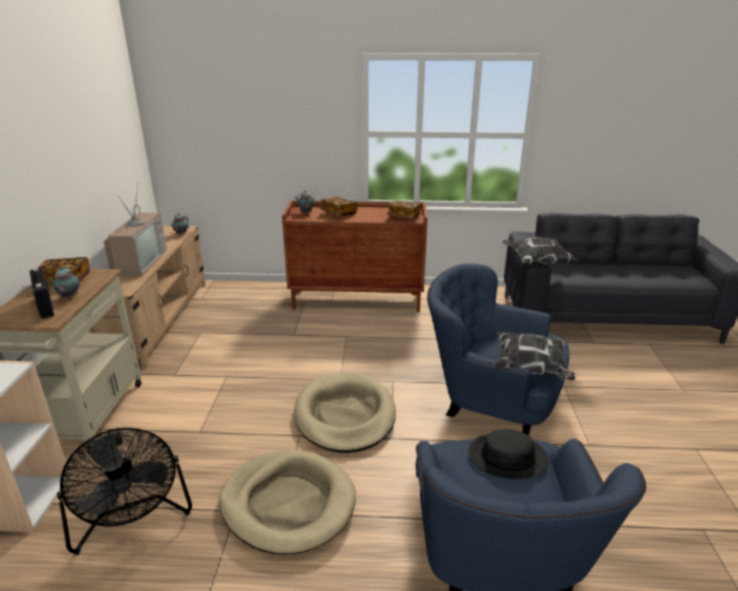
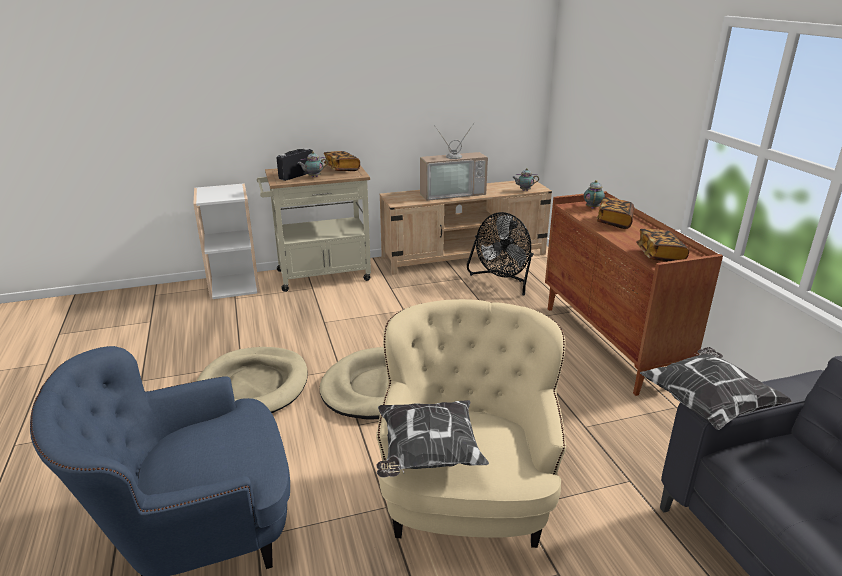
camera: 70 degrees right, 0 degrees up
black fan [57,427,192,555] -> black fan moved to [467,212,534,295]
blue armchair [427,263,569,436] -> beige armchair [376,299,566,548]
black hat [469,429,548,479] -> none

